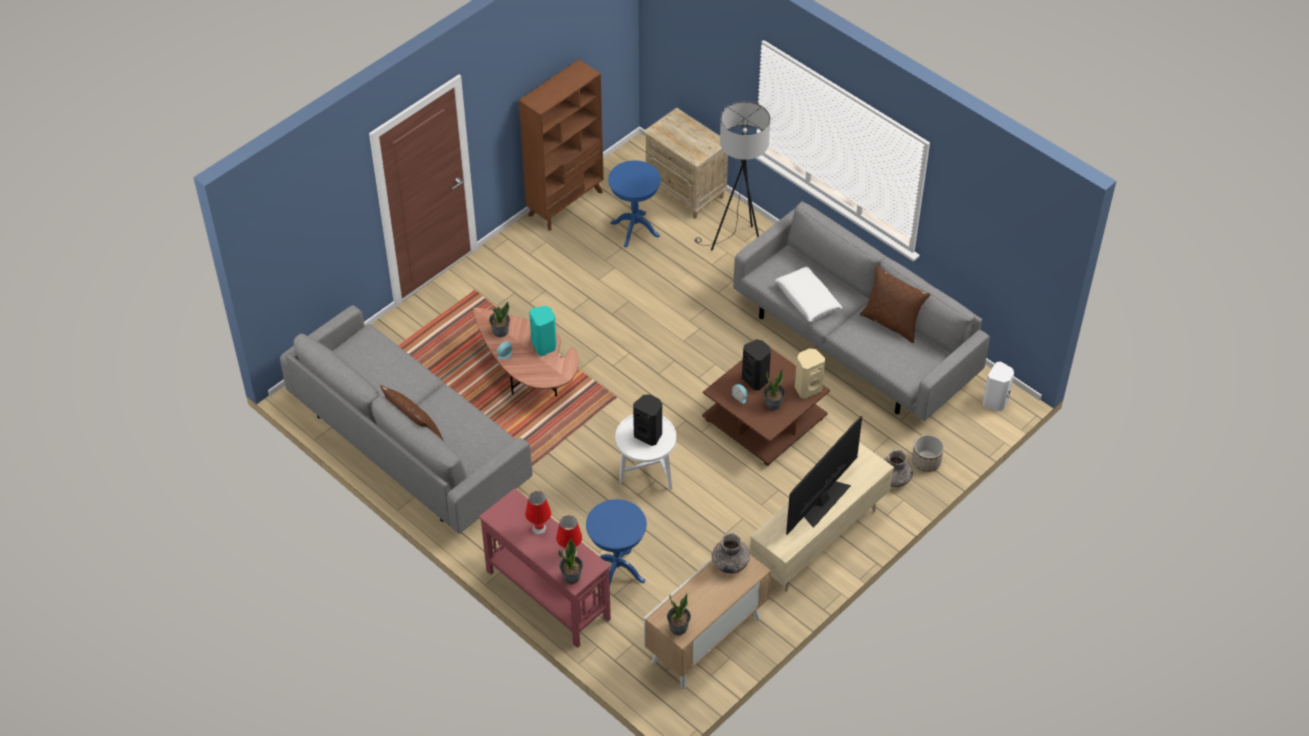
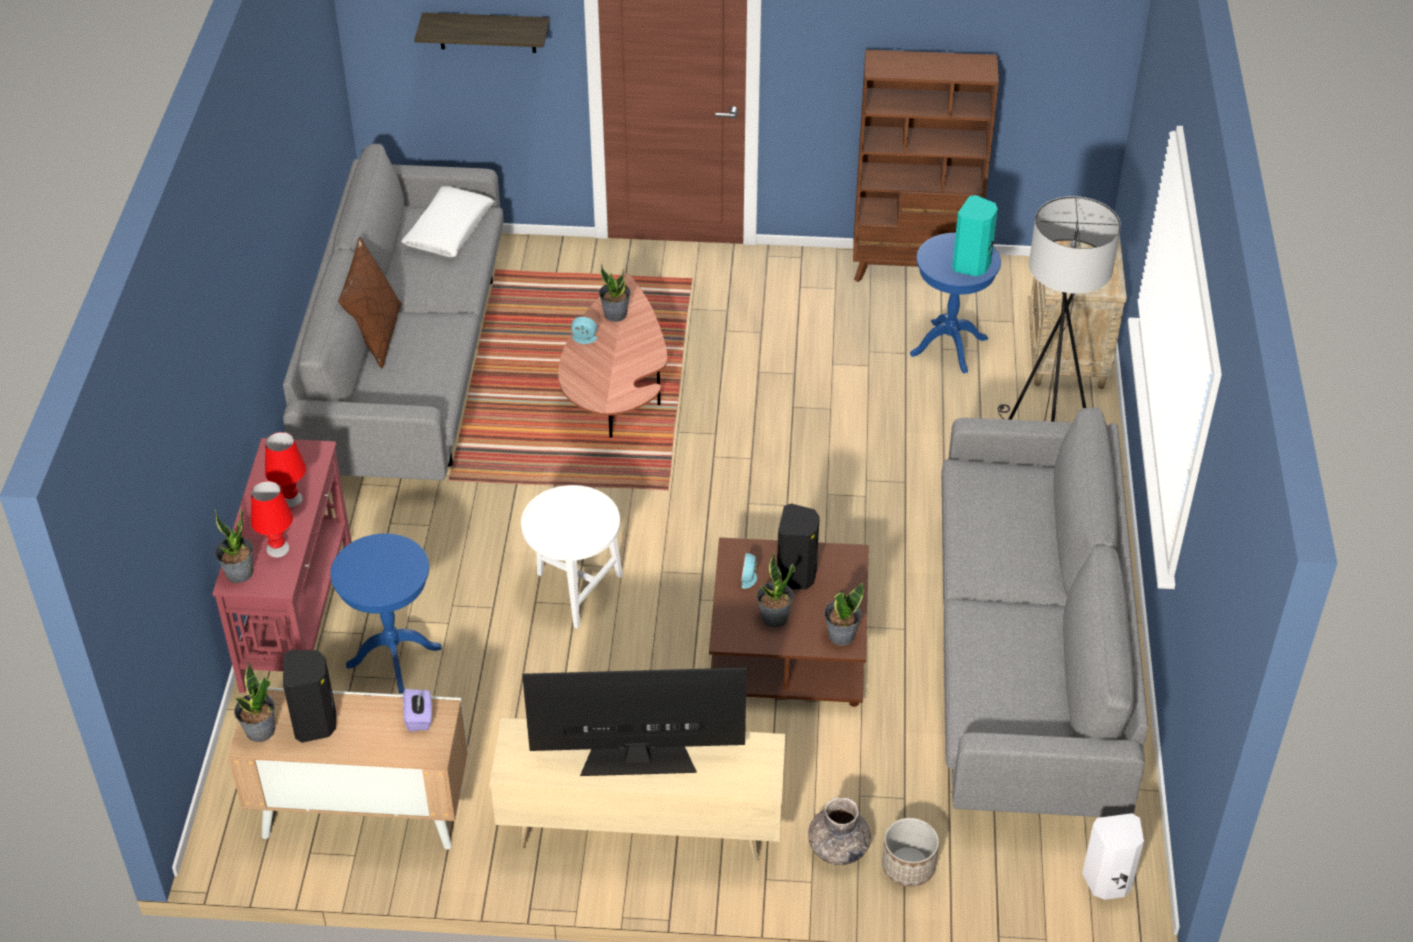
camera: 50 degrees right, 5 degrees down
turquoise speaker [529,306,557,356] -> turquoise speaker moved to [952,195,998,276]
black speaker [633,395,662,446] -> black speaker moved to [283,650,336,743]
grey vase [712,533,750,574] -> purple tissue box [403,689,432,732]
white pillow [775,267,842,322] -> white pillow moved to [401,186,494,257]
beige speaker [795,349,825,399] -> potted plant [824,583,864,646]
brown pillow [860,266,931,343] -> none
none -> shelf [414,12,550,53]

